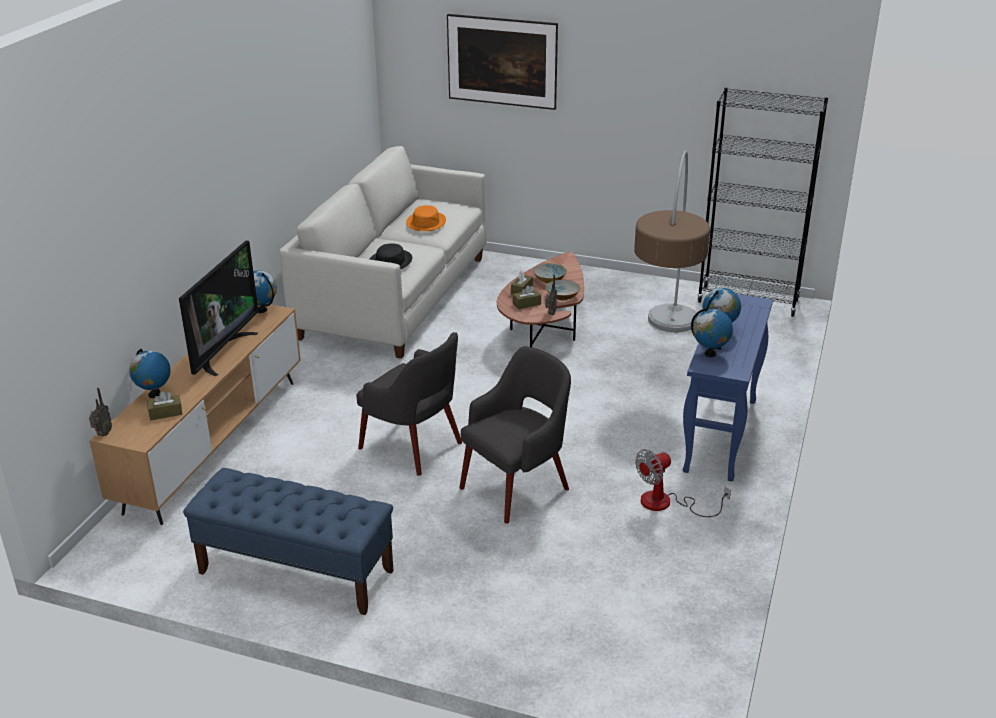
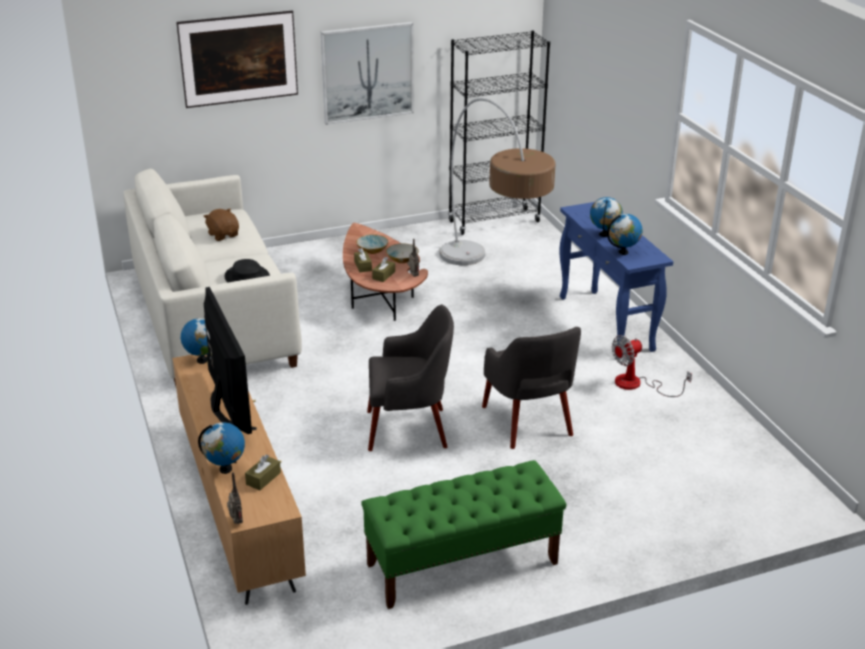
camera: 40 degrees left, 0 degrees up
blue bench [183,468,393,615] -> green bench [361,460,566,609]
orange hat [406,205,446,231] -> brown plush toy [203,209,239,241]
grey armchair [459,346,571,524] -> grey armchair turned 150 degrees clockwise [482,327,581,449]
fan [635,449,731,517] -> fan turned 45 degrees clockwise [612,335,692,397]
none -> picture [321,22,414,125]

